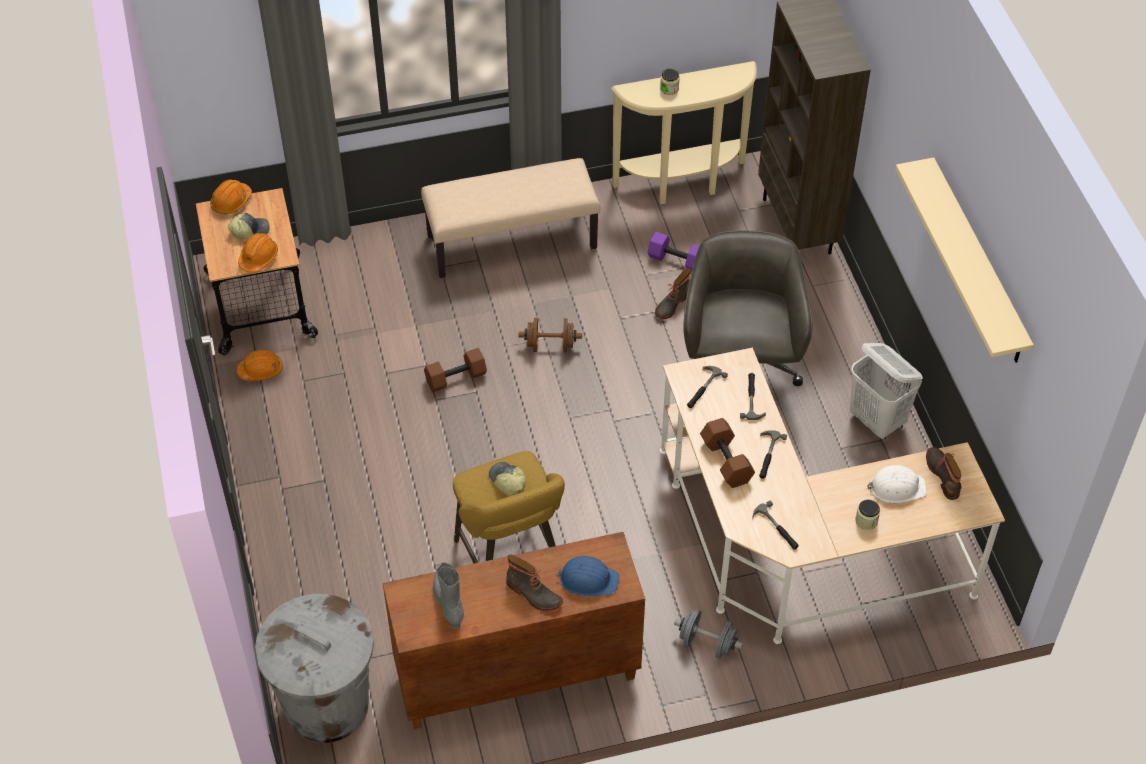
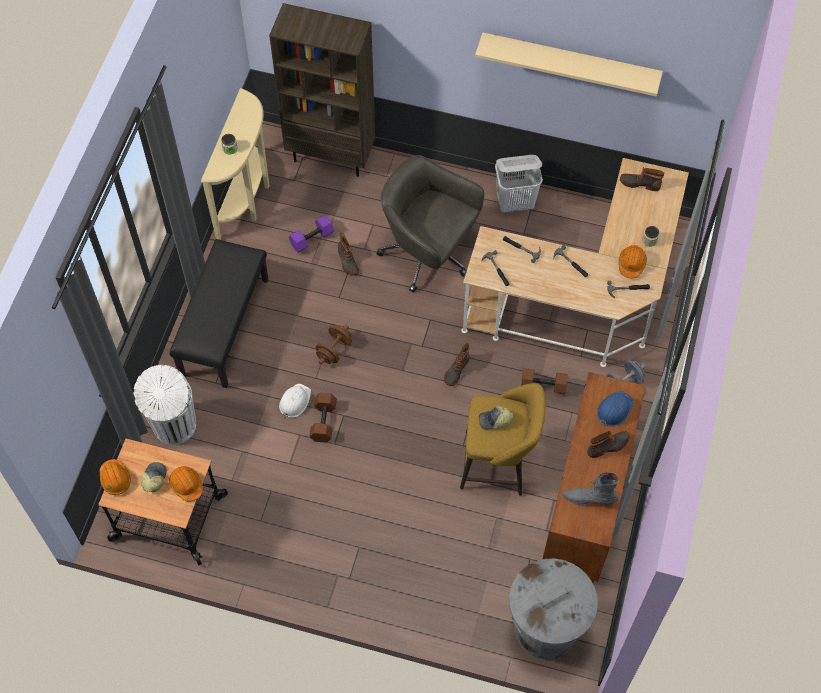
camera: 60 degrees left, 10 degrees up
orange hard hat [237,350,283,381] -> orange hard hat moved to [619,245,647,278]
beige bench [421,158,600,278] -> black bench [170,239,268,388]
brown dumbbell [700,418,755,488] -> brown dumbbell moved to [521,368,568,394]
white hard hat [867,465,927,503] -> white hard hat moved to [279,384,311,418]
none -> white trash can [133,365,196,445]
none -> boot [444,343,469,386]

